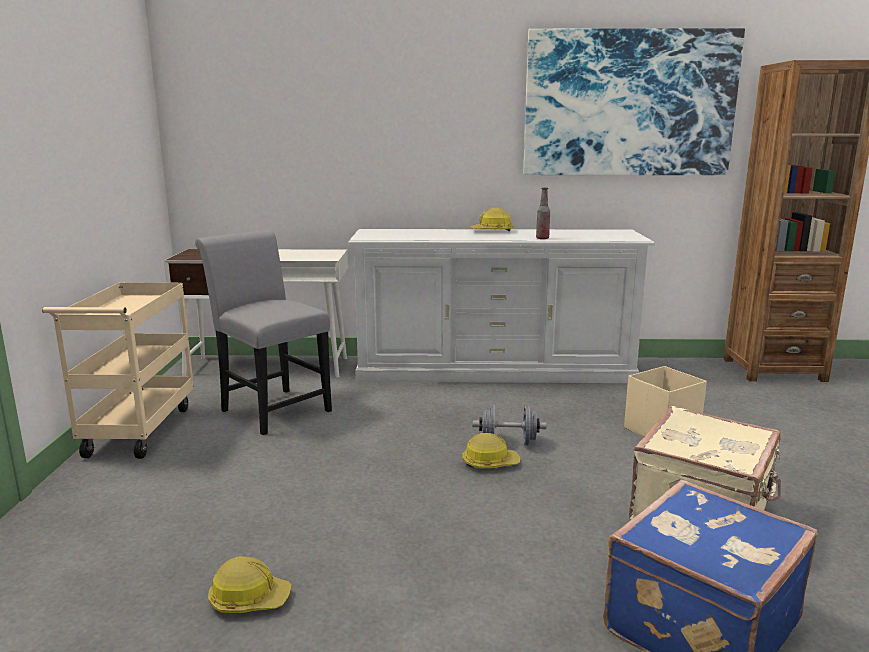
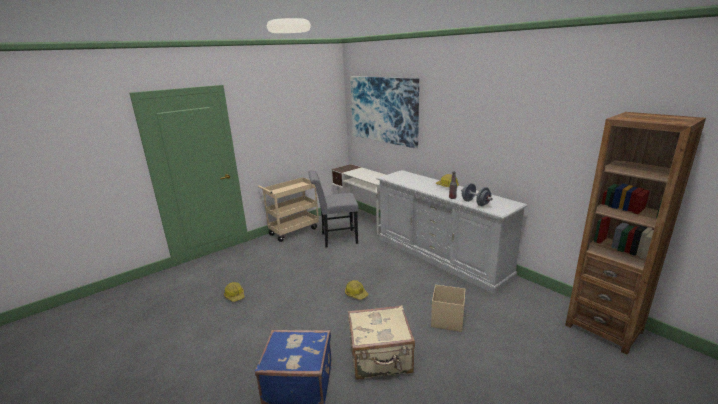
camera: 50 degrees right, 5 degrees up
grey chair [195,230,332,435] -> grey chair turned 105 degrees counterclockwise [308,170,359,248]
grey dumbbell [473,404,546,445] -> grey dumbbell moved to [461,183,493,206]
picture [523,28,745,175] -> picture moved to [350,76,419,149]

